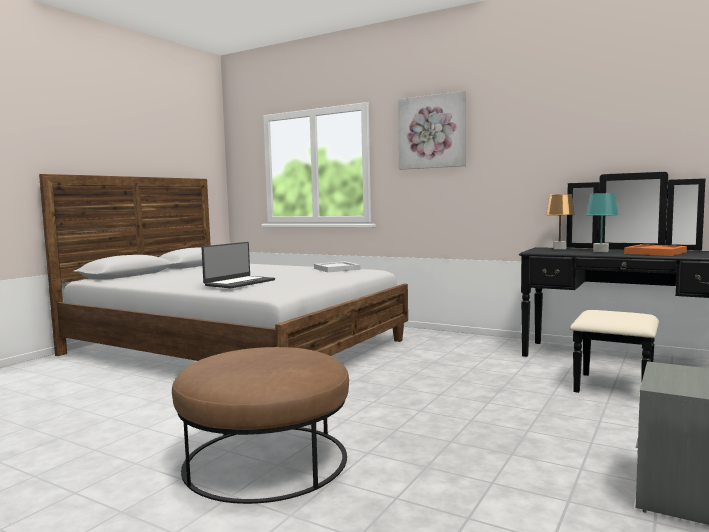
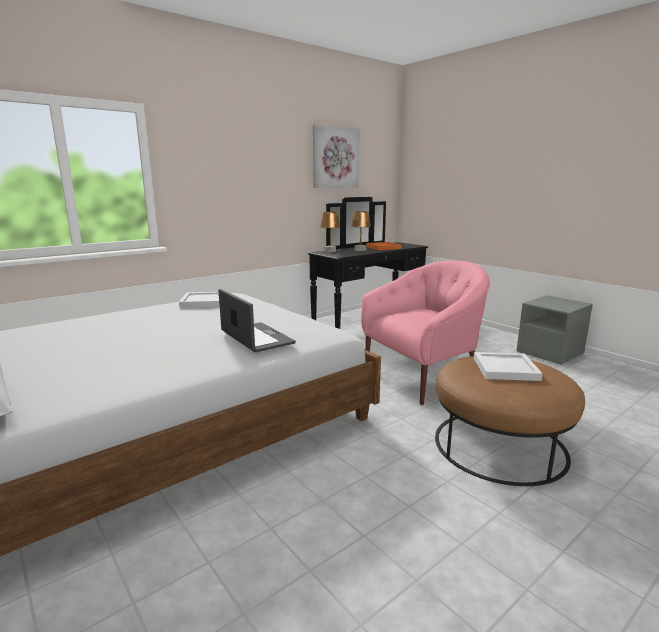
camera: 70 degrees left, 10 degrees up
picture [398,91,466,170] -> picture moved to [313,124,360,188]
turquoise table lamp [586,193,619,252] -> brown table lamp [351,211,371,251]
none -> pink armchair [361,260,490,405]
none -> white tray [474,352,543,381]

